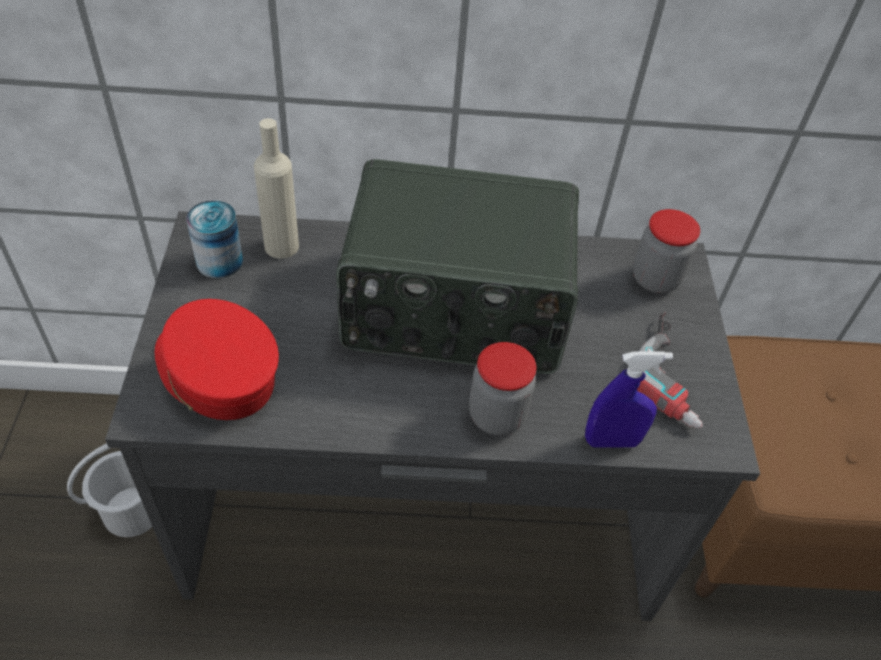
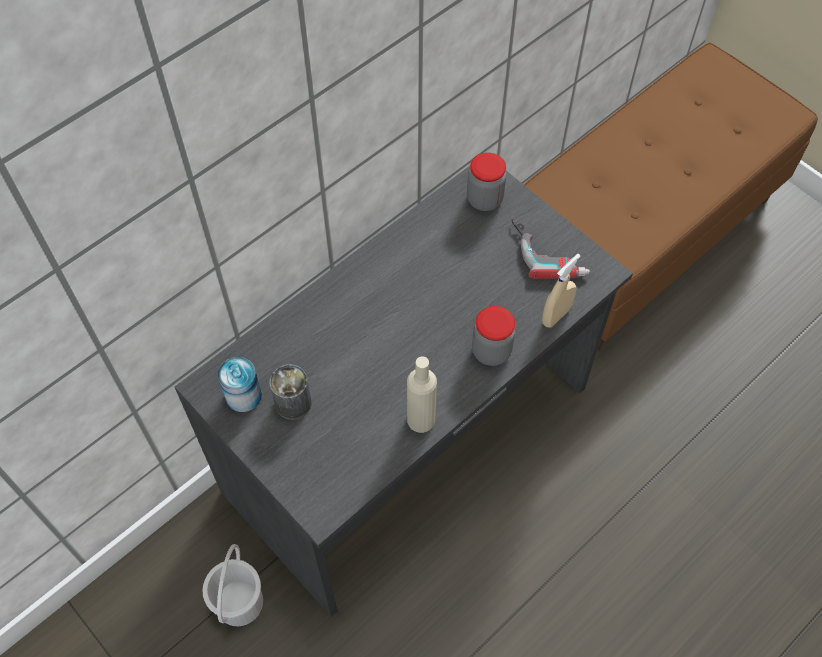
camera: 40 degrees left, 10 degrees up
red cap [155,299,279,420] -> none
beige bottle [254,118,299,259] -> beige bottle moved to [407,356,437,433]
radio [336,159,579,374] -> none
blue spray bottle [585,351,673,448] -> beige spray bottle [542,254,581,327]
none -> can [270,364,312,420]

